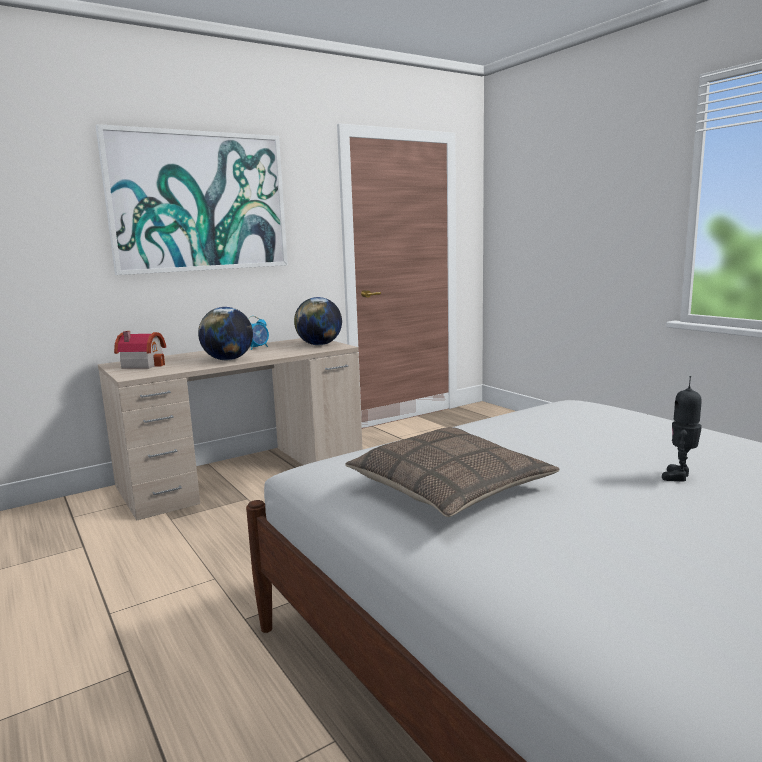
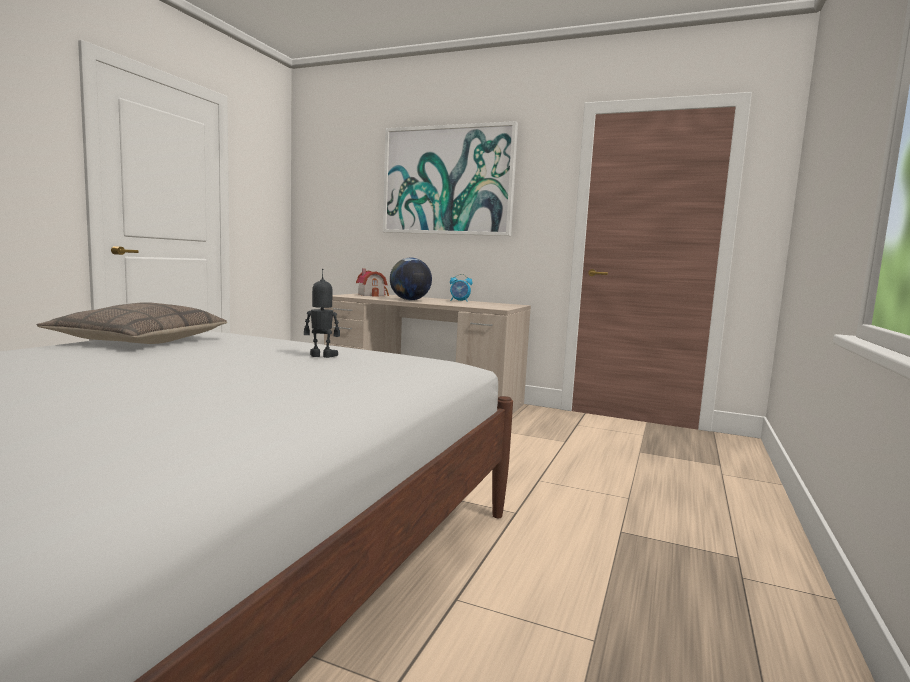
camera: 55 degrees right, 5 degrees down
globe [294,297,342,345] -> none
toy robot [662,376,702,482] -> toy robot moved to [304,269,340,358]

